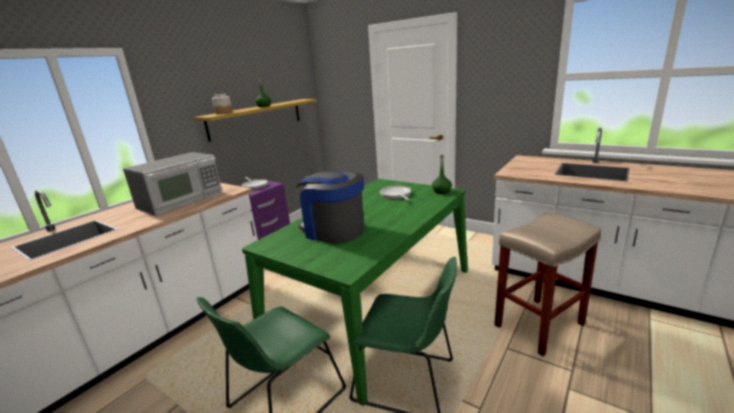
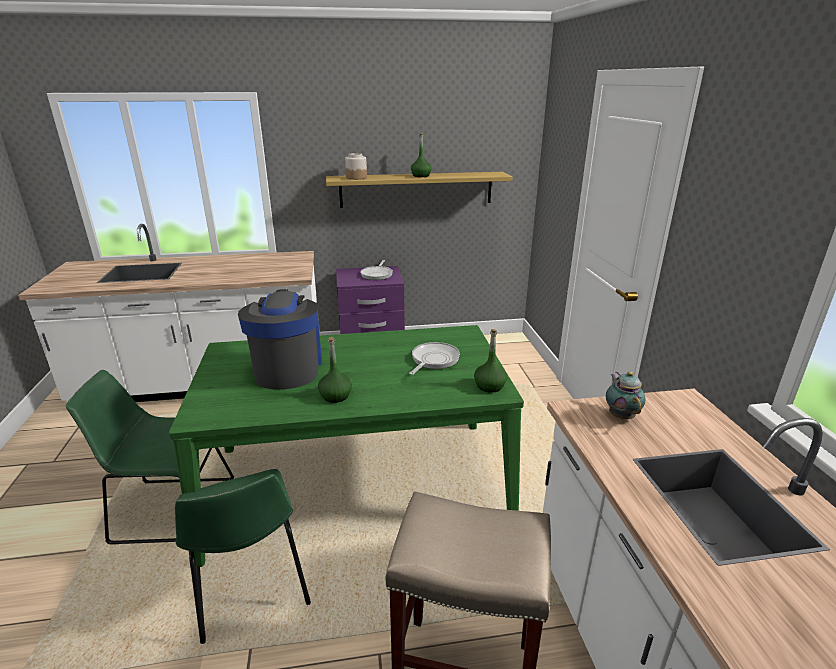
camera: 45 degrees right, 5 degrees up
microwave [123,152,222,216] -> none
none -> green bottle [318,337,352,403]
none -> teapot [606,372,645,420]

